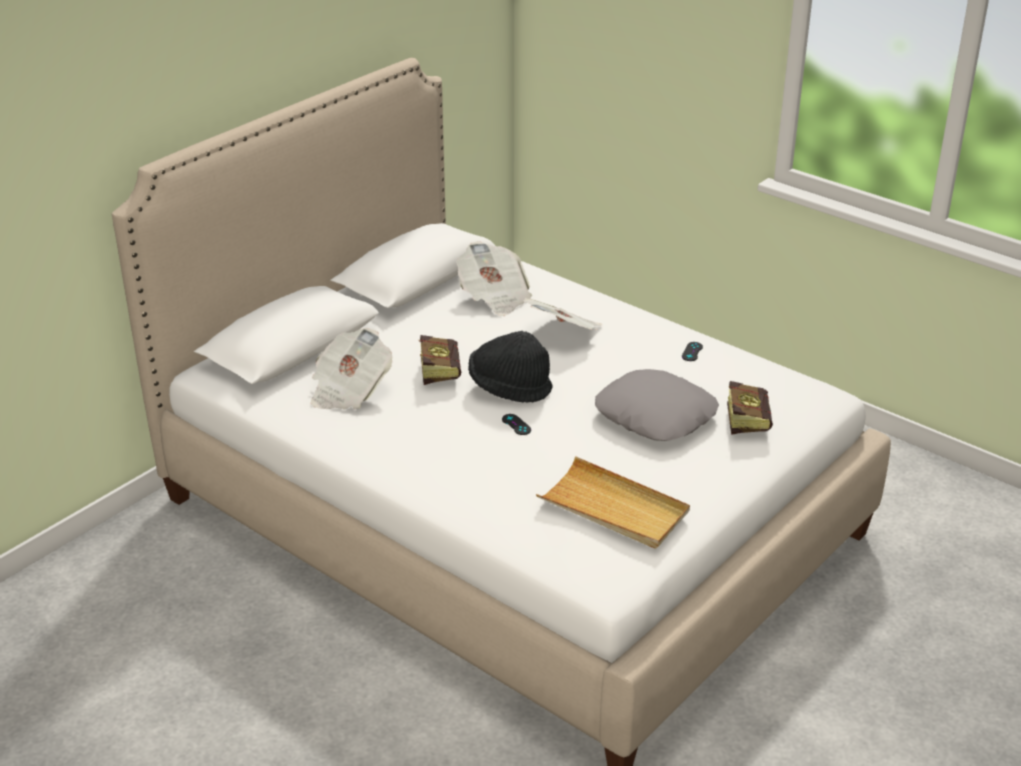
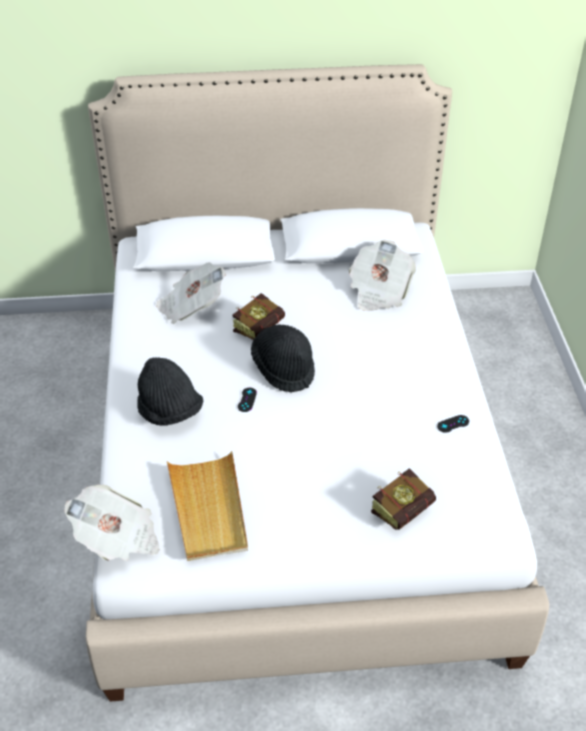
camera: 45 degrees right, 10 degrees up
newspaper [523,298,603,330] -> newspaper moved to [64,485,160,561]
grey pillow [595,369,719,441] -> none
none -> black hat [137,357,203,426]

